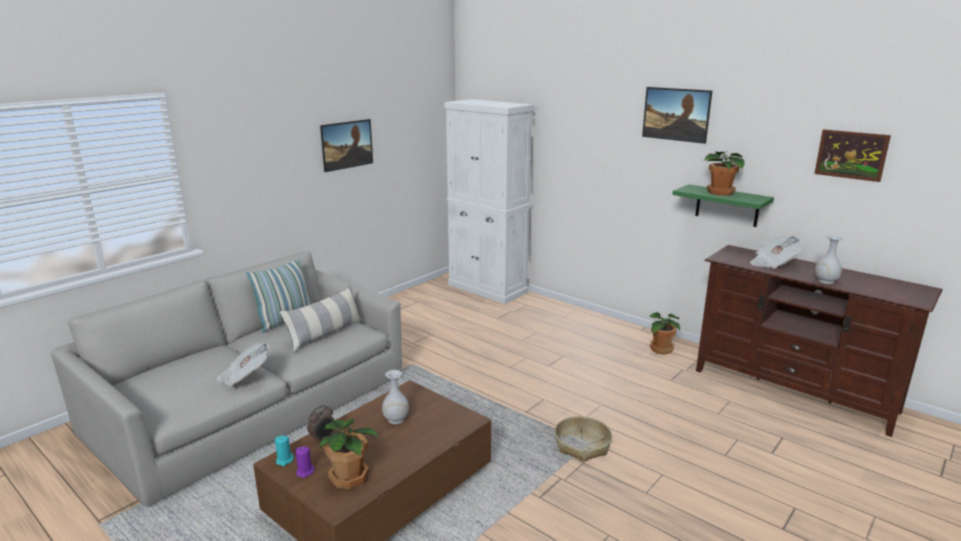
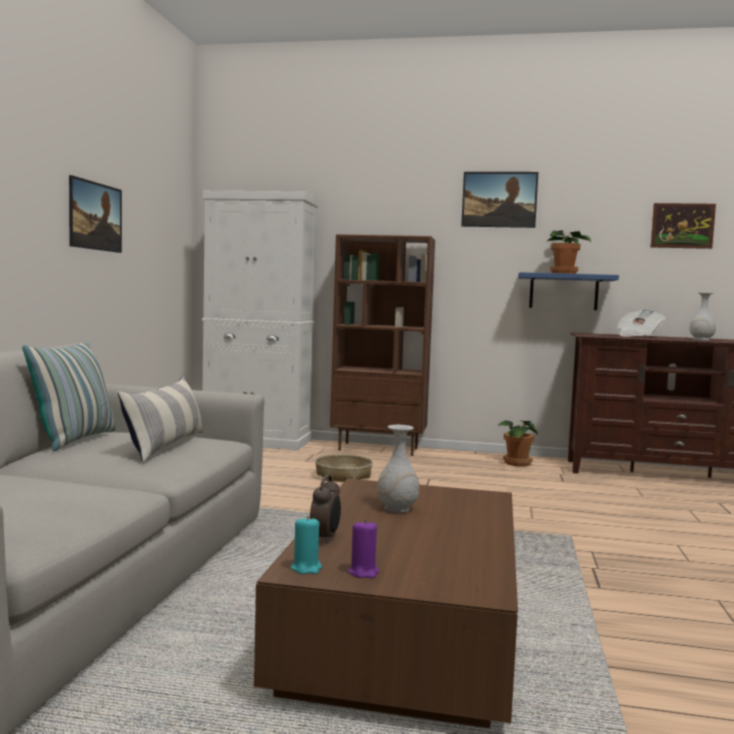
camera: 30 degrees left, 15 degrees down
newspaper [217,343,270,387] -> none
potted plant [320,419,379,489] -> none
basket [554,416,612,462] -> basket moved to [315,454,373,482]
green shelf [672,184,774,227] -> blue shelf [518,272,619,310]
none -> brown bookcase [330,234,435,456]

